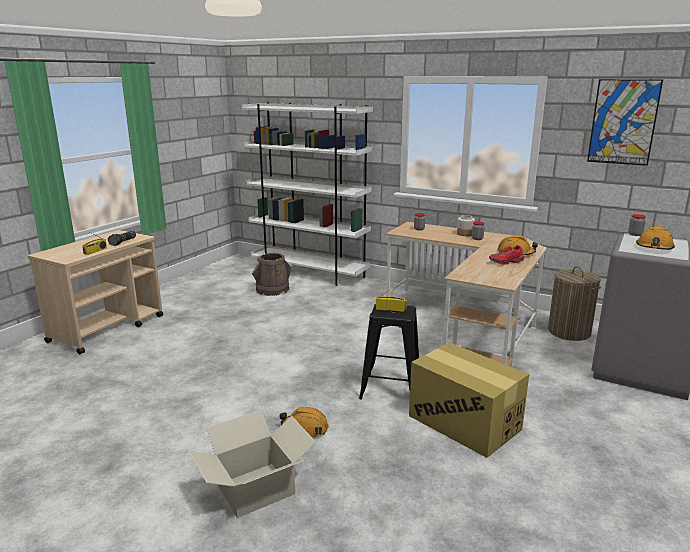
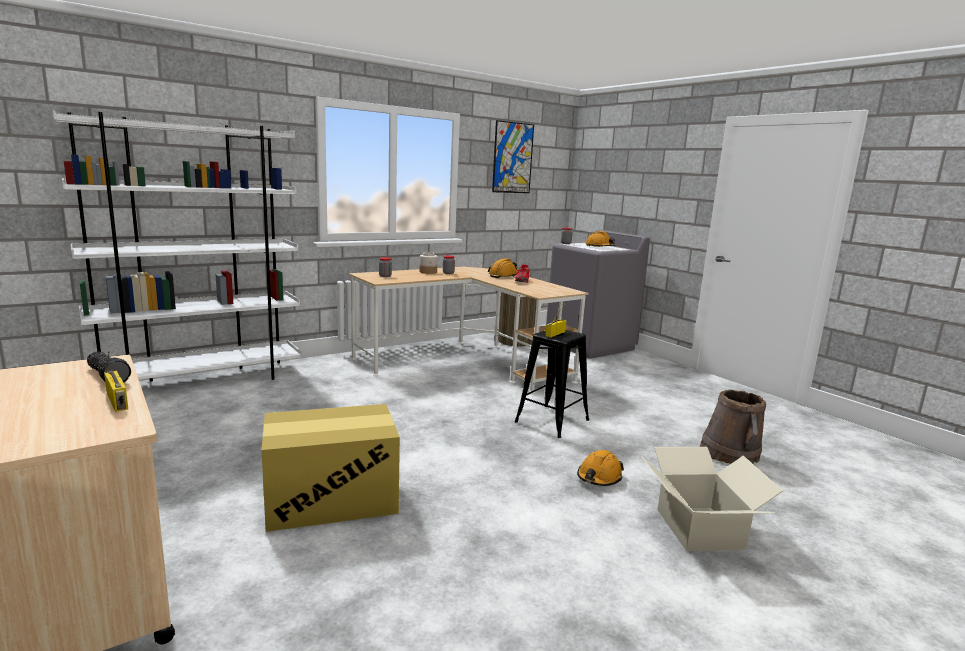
camera: 65 degrees left, 5 degrees down
brown bucket [252,253,291,296] -> brown bucket moved to [700,389,766,464]
cardboard box [409,342,529,458] -> cardboard box moved to [261,404,400,532]

